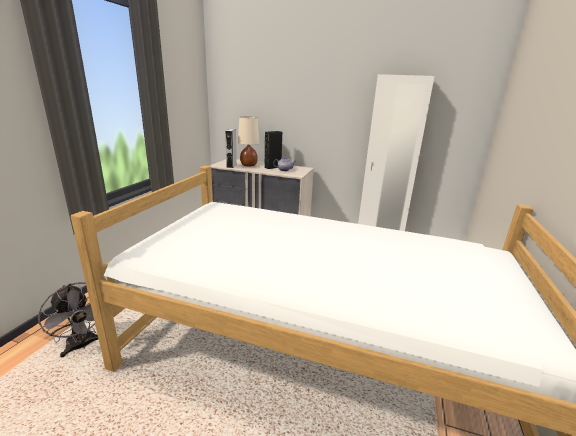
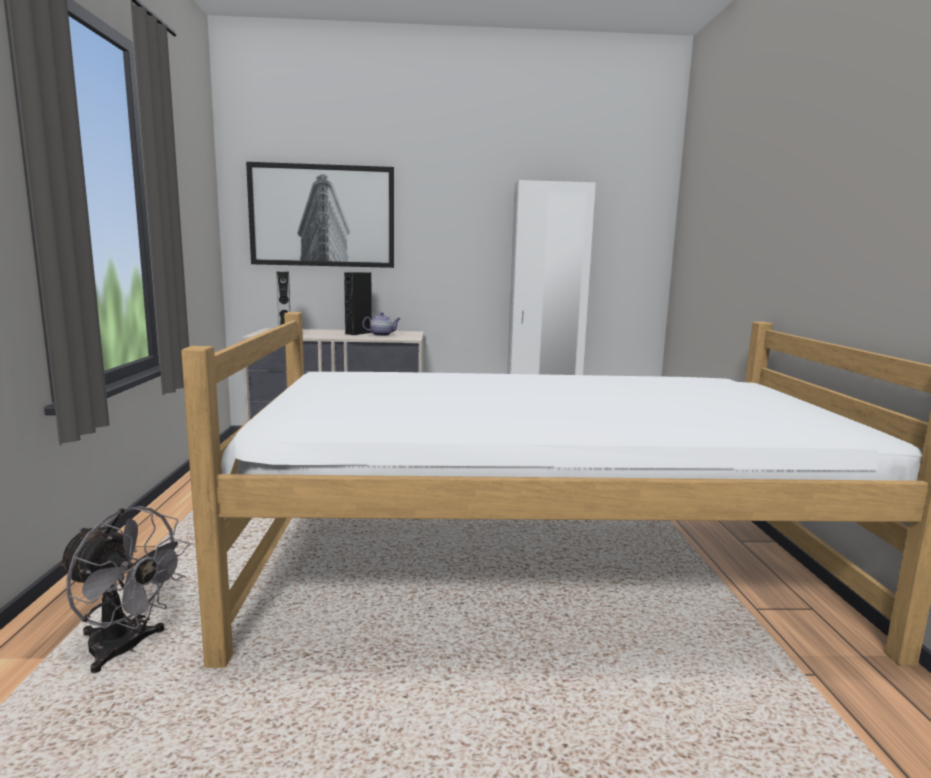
camera: 20 degrees left, 10 degrees down
beige table lamp [238,117,259,167] -> none
none -> picture [246,162,394,268]

